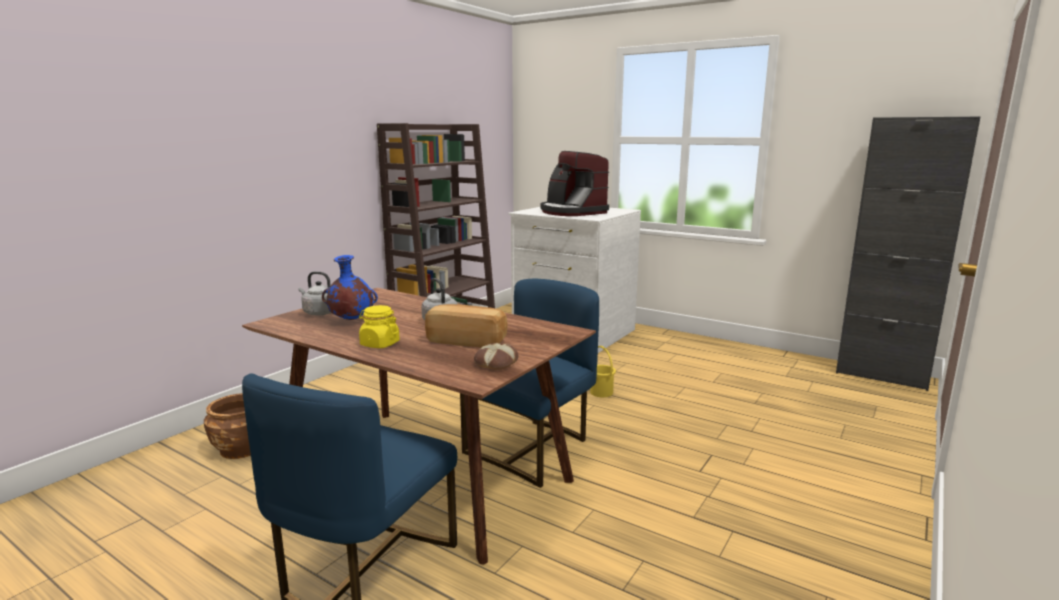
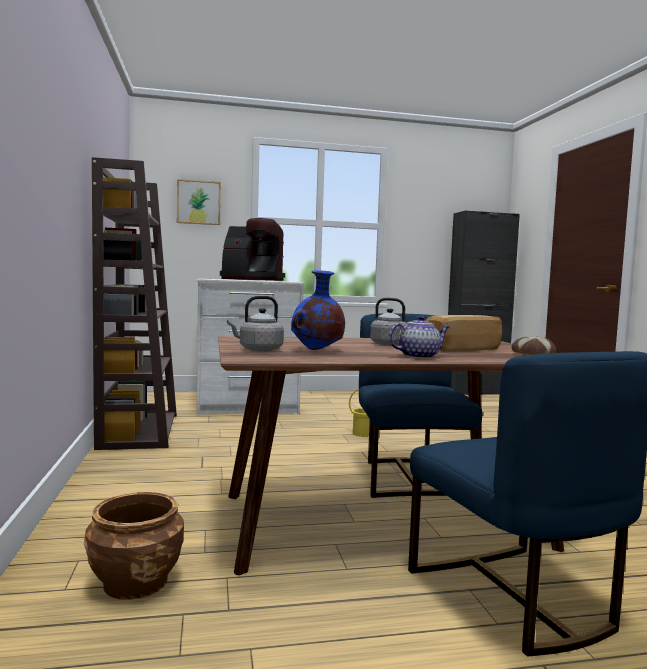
camera: 45 degrees left, 10 degrees down
yellow jar [359,305,400,348] -> teapot [389,315,449,359]
none -> picture [177,179,221,225]

